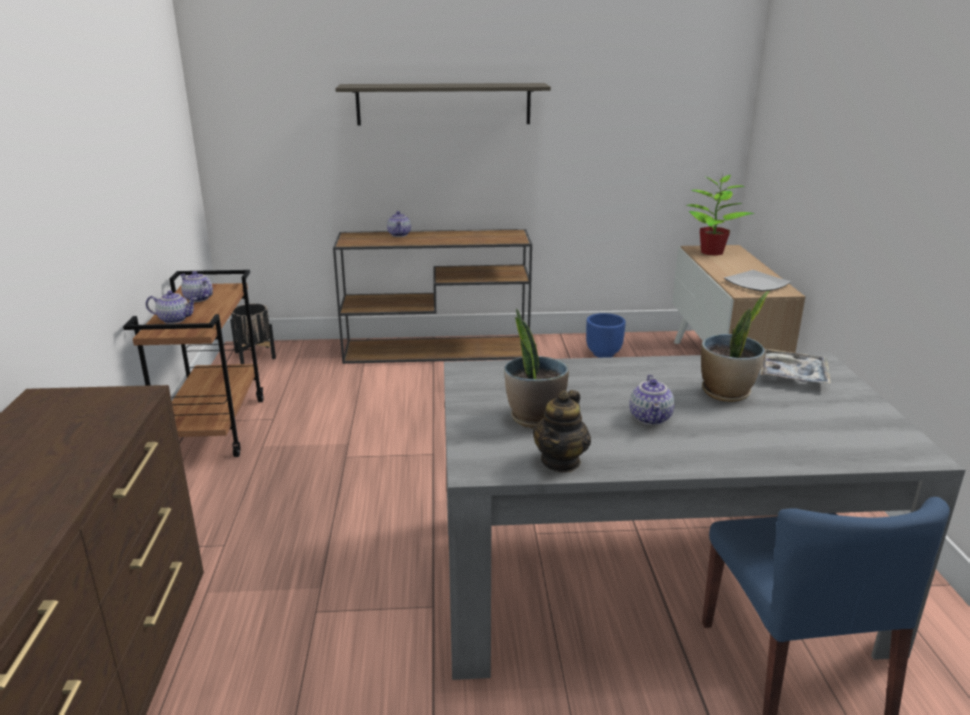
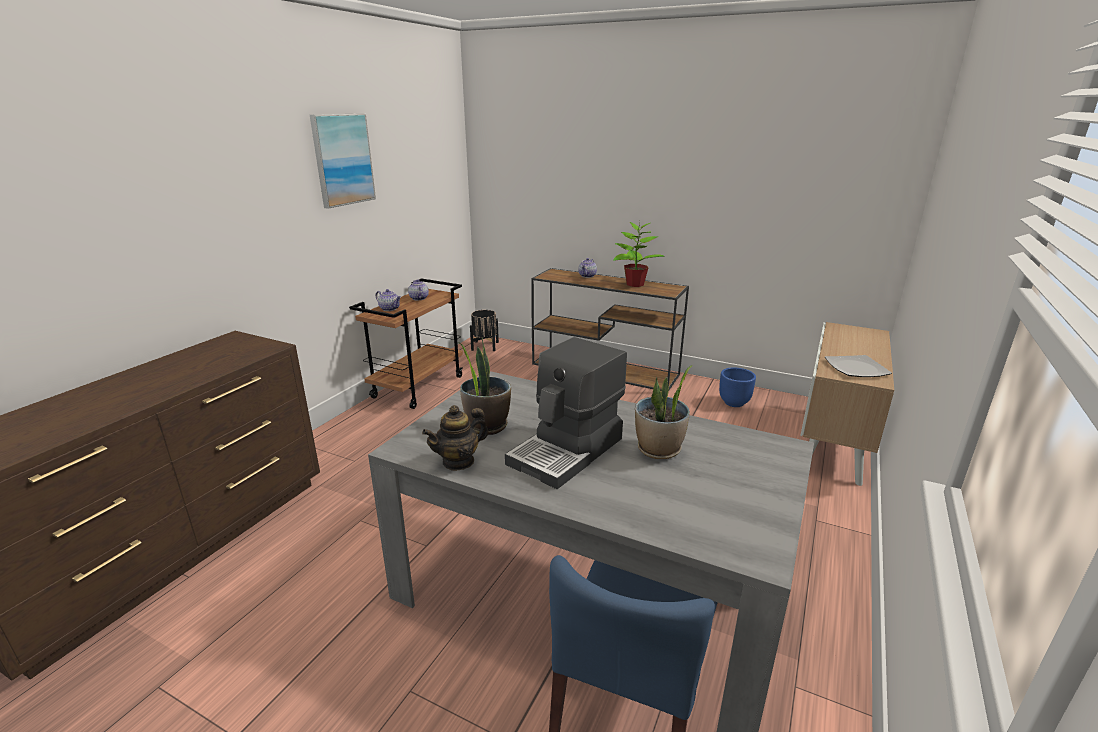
camera: 30 degrees right, 0 degrees up
shelf [335,83,551,126] -> none
teapot [629,374,674,425] -> coffee machine [505,337,627,489]
potted plant [686,175,754,256] -> potted plant moved to [613,222,665,287]
tray [761,349,831,385] -> none
none -> picture [310,113,376,209]

